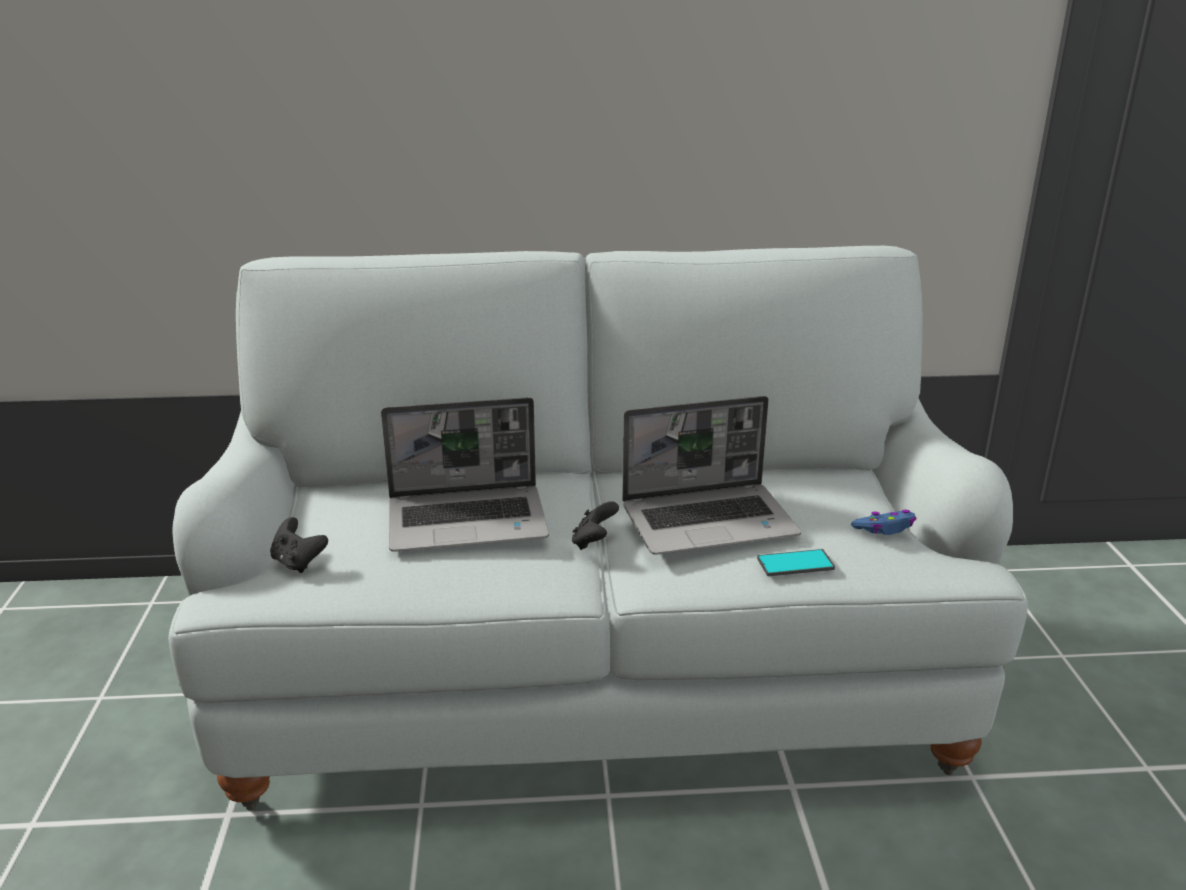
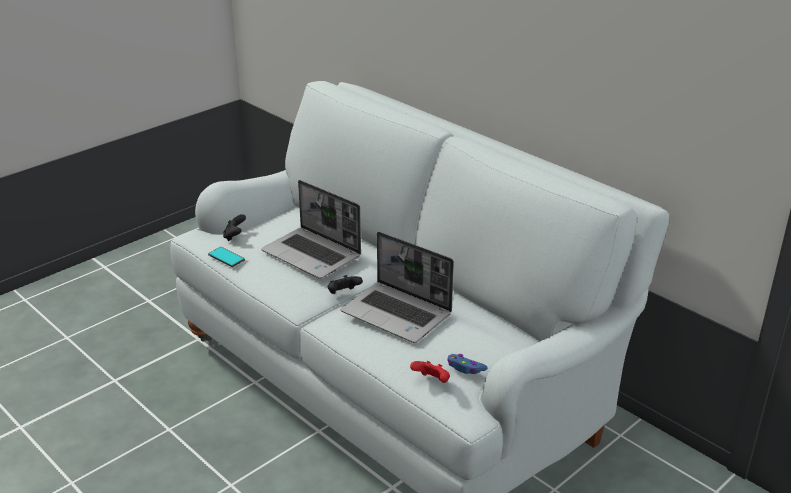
camera: 50 degrees right, 5 degrees up
phone [757,549,835,576] -> phone moved to [208,247,245,267]
none -> red game controller [410,361,450,383]

